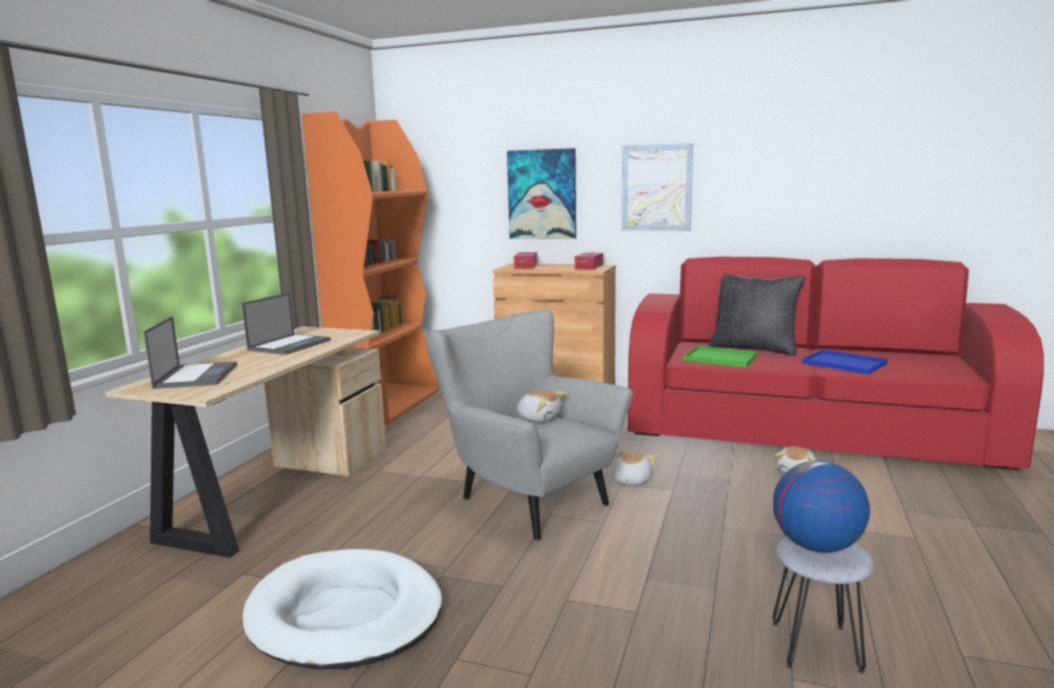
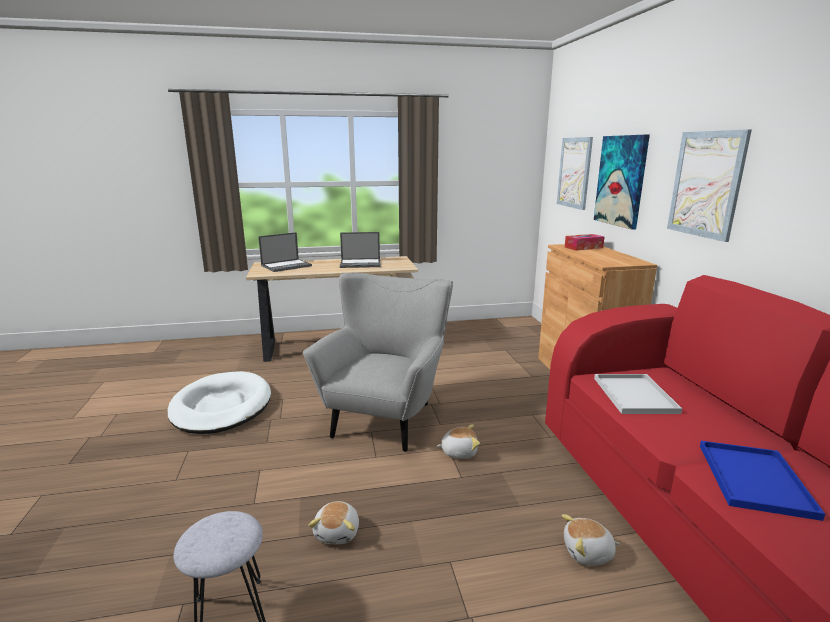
camera: 60 degrees right, 5 degrees up
orange bookcase [302,111,438,424] -> none
plush toy [517,389,566,422] -> plush toy moved to [308,501,359,544]
tissue box [575,252,603,270] -> none
green tray [683,346,757,367] -> white tray [594,374,682,414]
black pillow [708,275,806,356] -> none
globe [773,461,870,553] -> none
none -> picture [557,137,593,210]

